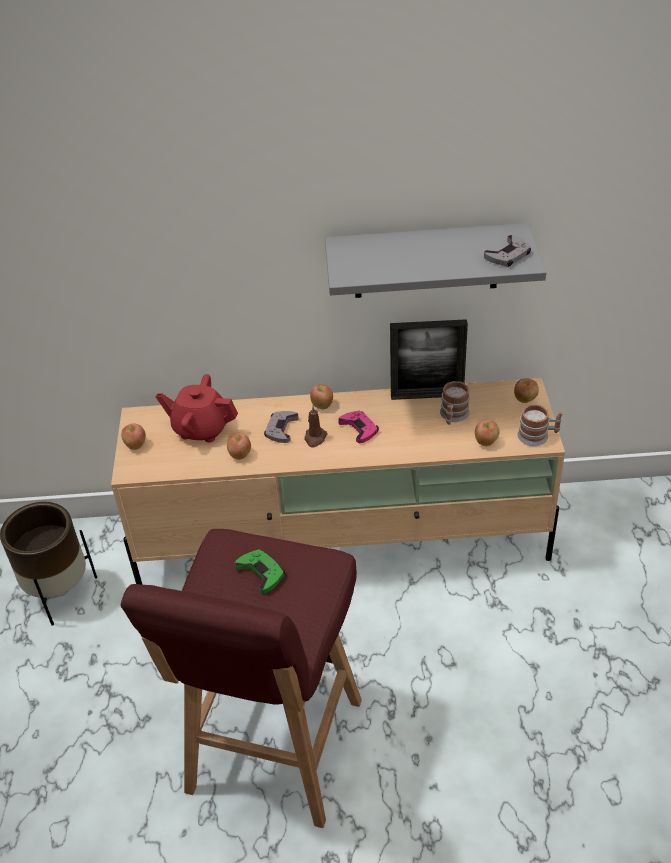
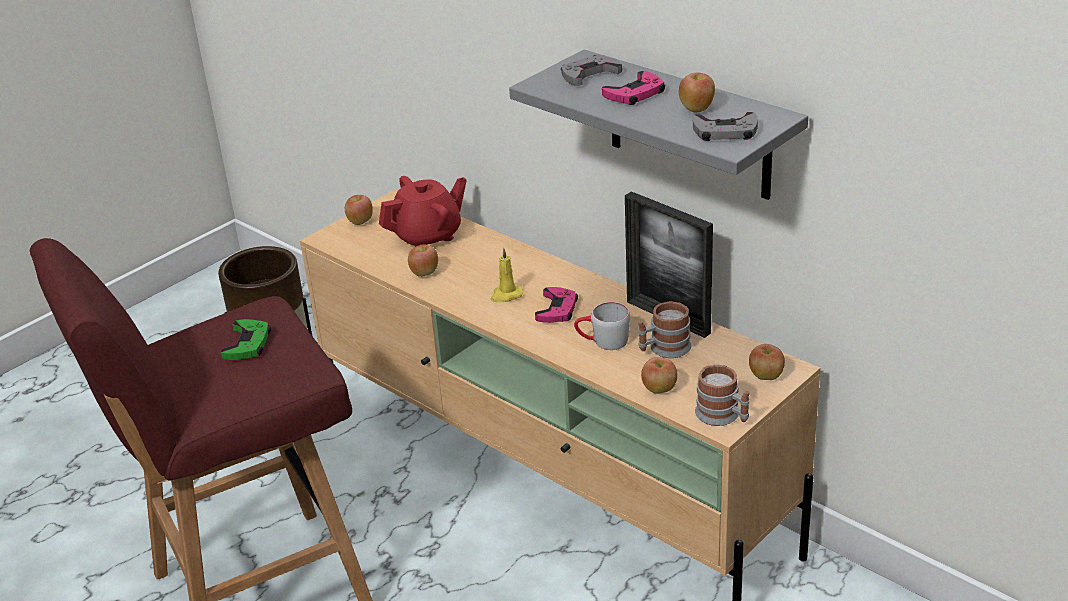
camera: 45 degrees right, 10 degrees down
red teapot [155,374,238,443] -> red teapot turned 90 degrees clockwise [379,176,467,247]
grey game controller [264,411,299,443] -> grey game controller moved to [561,55,622,86]
brown candle [304,406,327,447] -> yellow candle [490,247,523,303]
apple [310,384,333,409] -> apple moved to [679,72,715,113]
none -> grey mug [574,302,630,350]
none -> pink game controller [602,71,665,105]

